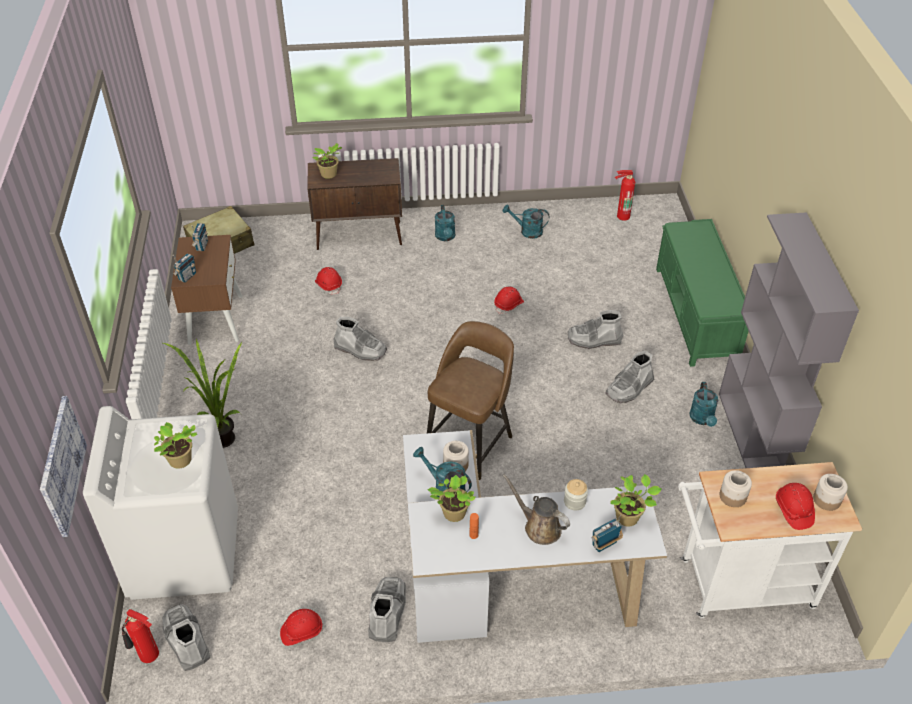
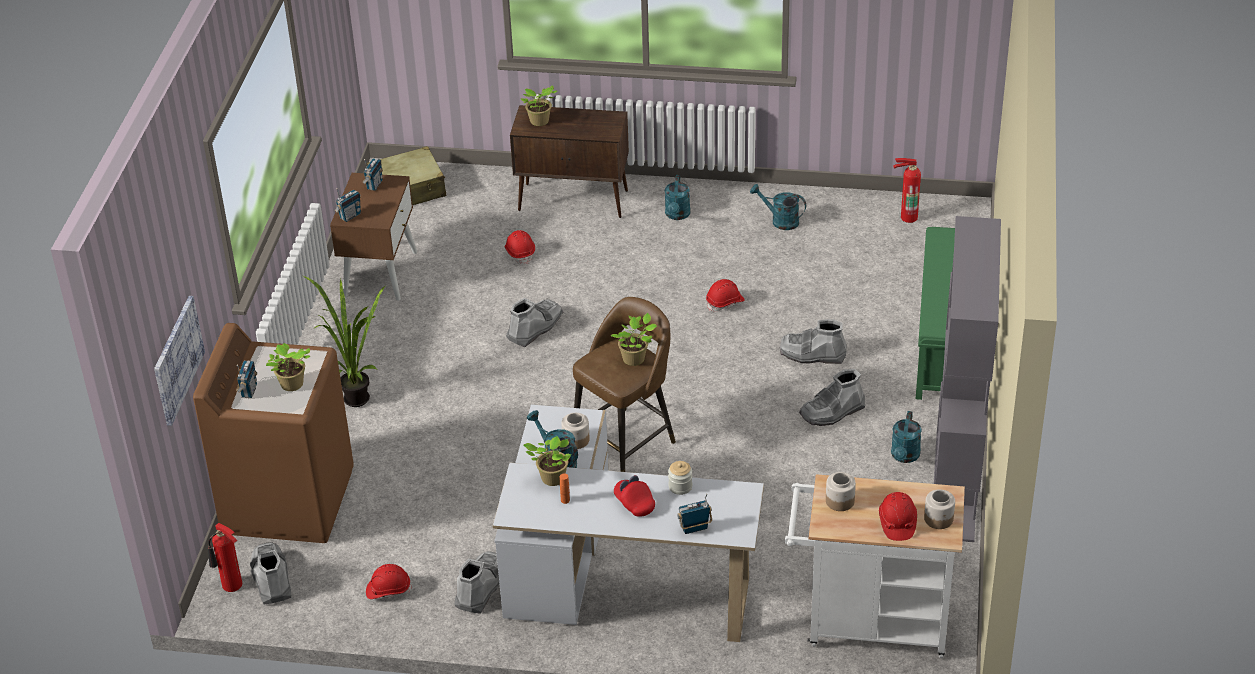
camera: 15 degrees right, 5 degrees down
white washing machine [83,406,238,600] -> brown washing machine [193,323,354,543]
grey boot [334,317,387,361] -> grey boot turned 90 degrees counterclockwise [506,298,563,347]
brown watering can [503,474,570,545] -> red cap [614,475,655,517]
potted plant [610,474,662,527] -> potted plant moved to [611,313,657,366]
none -> radio [236,361,257,398]

